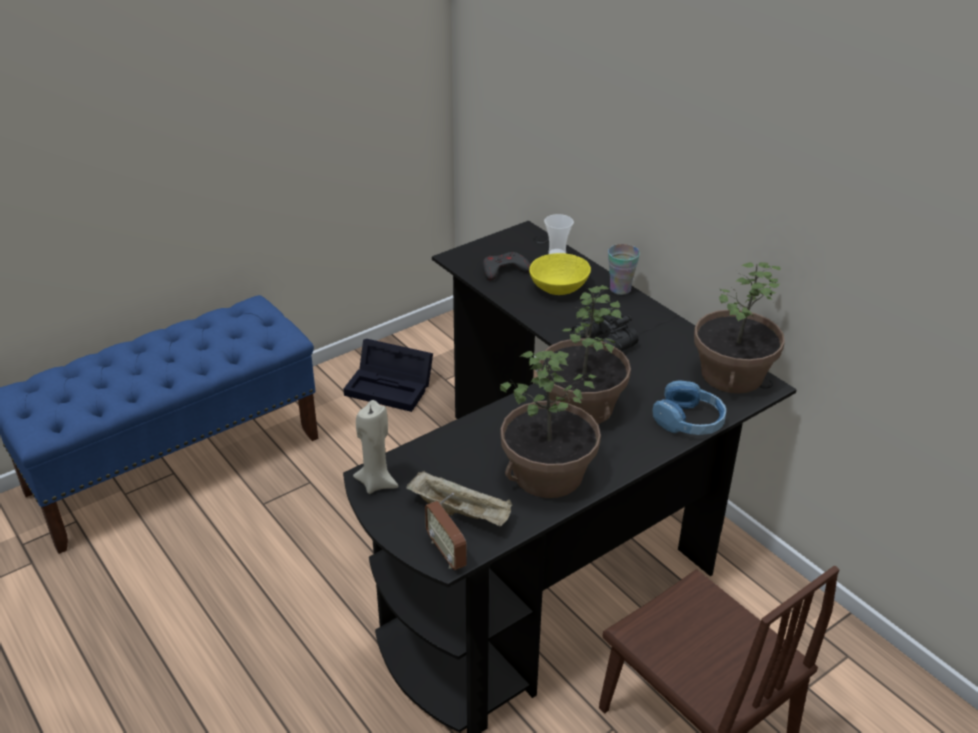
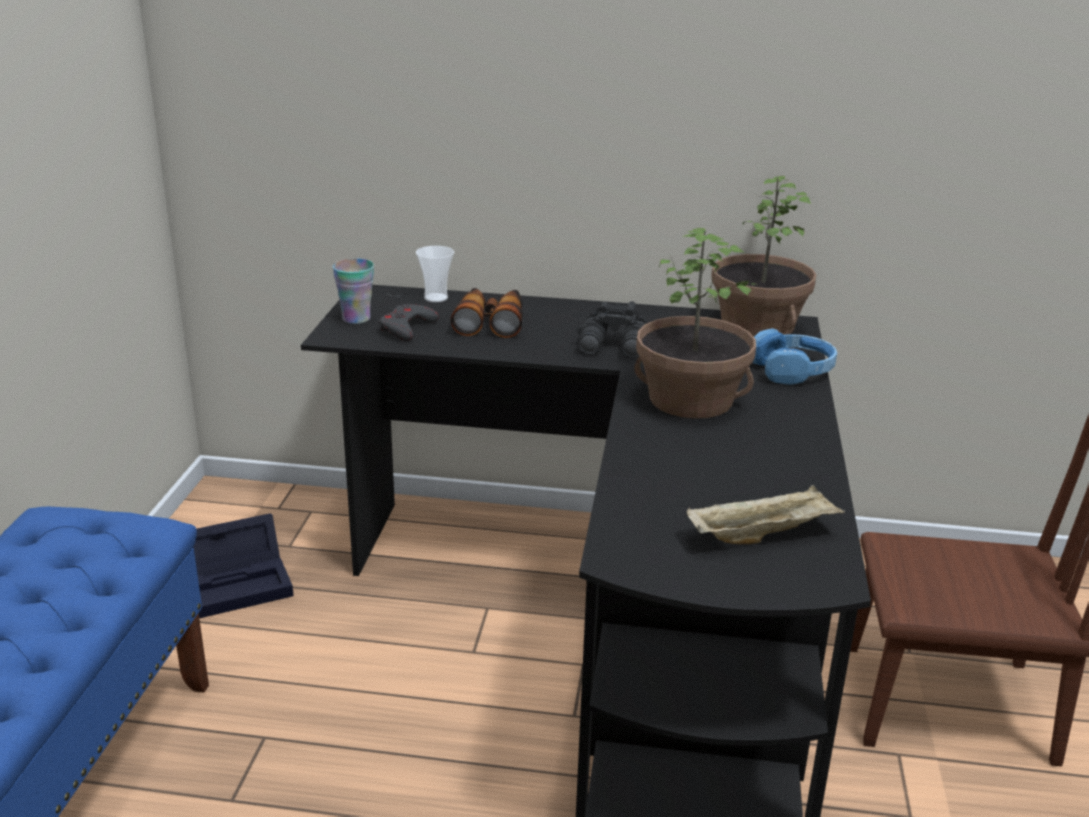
camera: 45 degrees left, 10 degrees down
beige candle [353,400,398,494] -> none
radio [425,493,467,570] -> none
potted plant [500,351,601,498] -> none
yellow bowl [529,253,591,295] -> binoculars [450,288,523,338]
cup [608,244,640,295] -> cup moved to [332,258,374,324]

